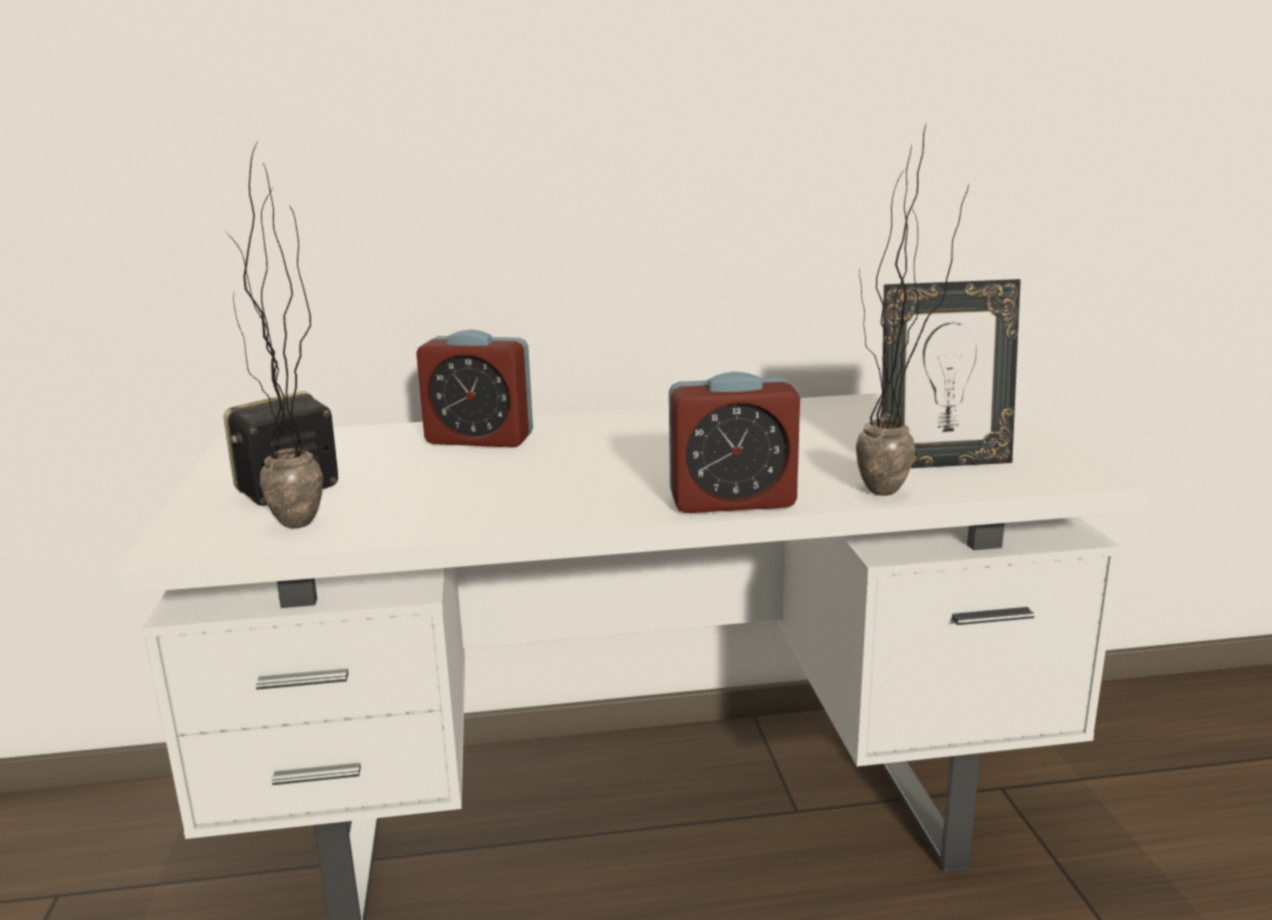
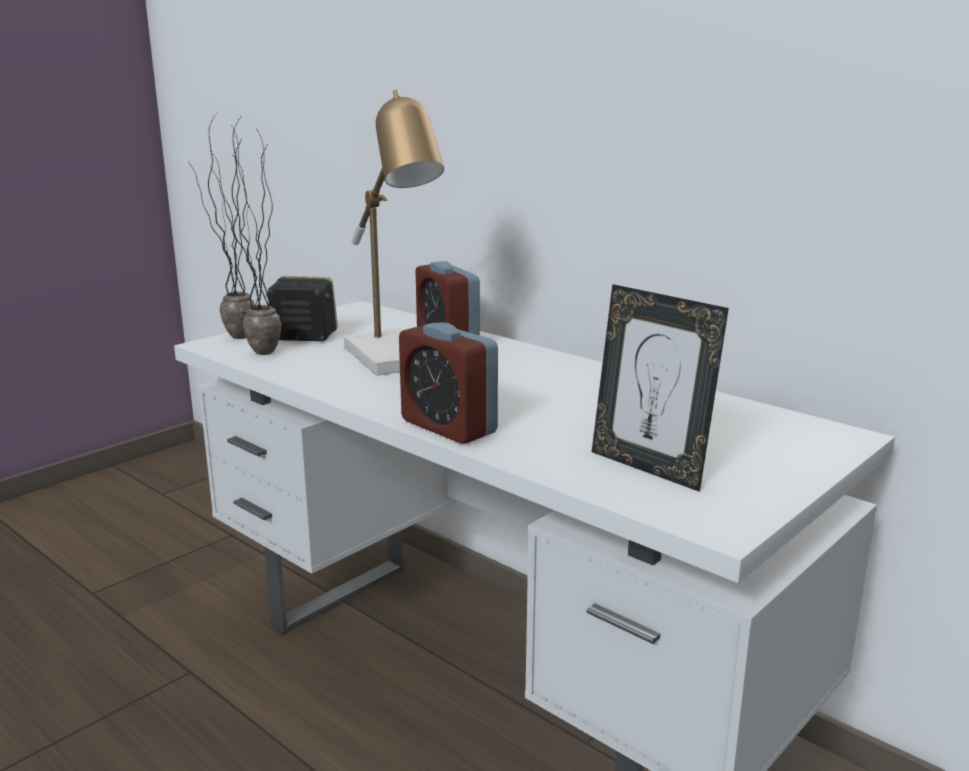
camera: 50 degrees right, 0 degrees up
potted plant [856,125,969,496] -> potted plant moved to [188,114,255,339]
none -> table lamp [344,90,444,376]

